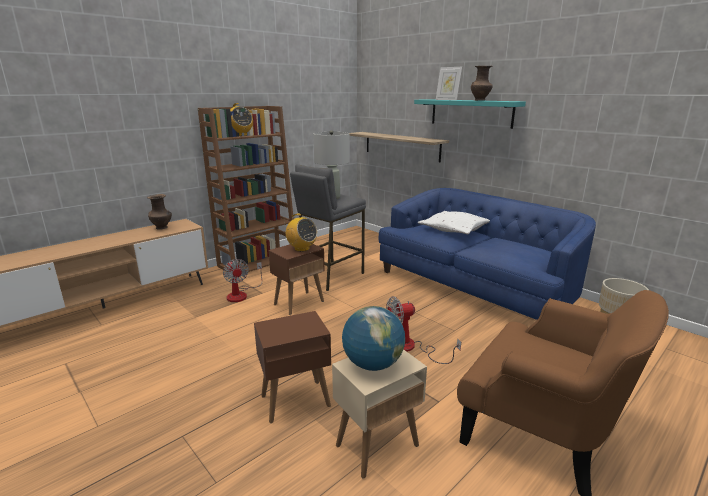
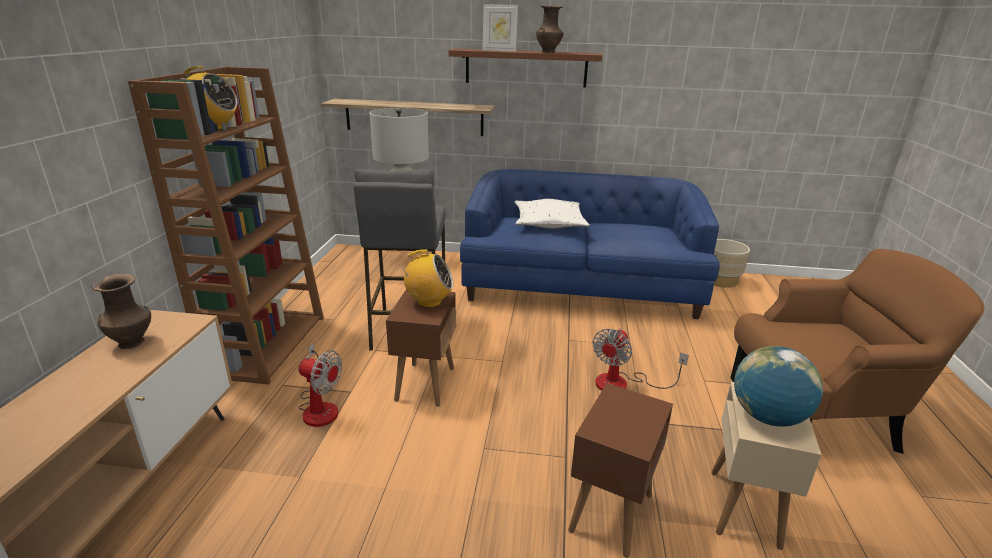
camera: 40 degrees left, 5 degrees up
turquoise shelf [414,99,526,129] -> brown shelf [449,49,603,87]

